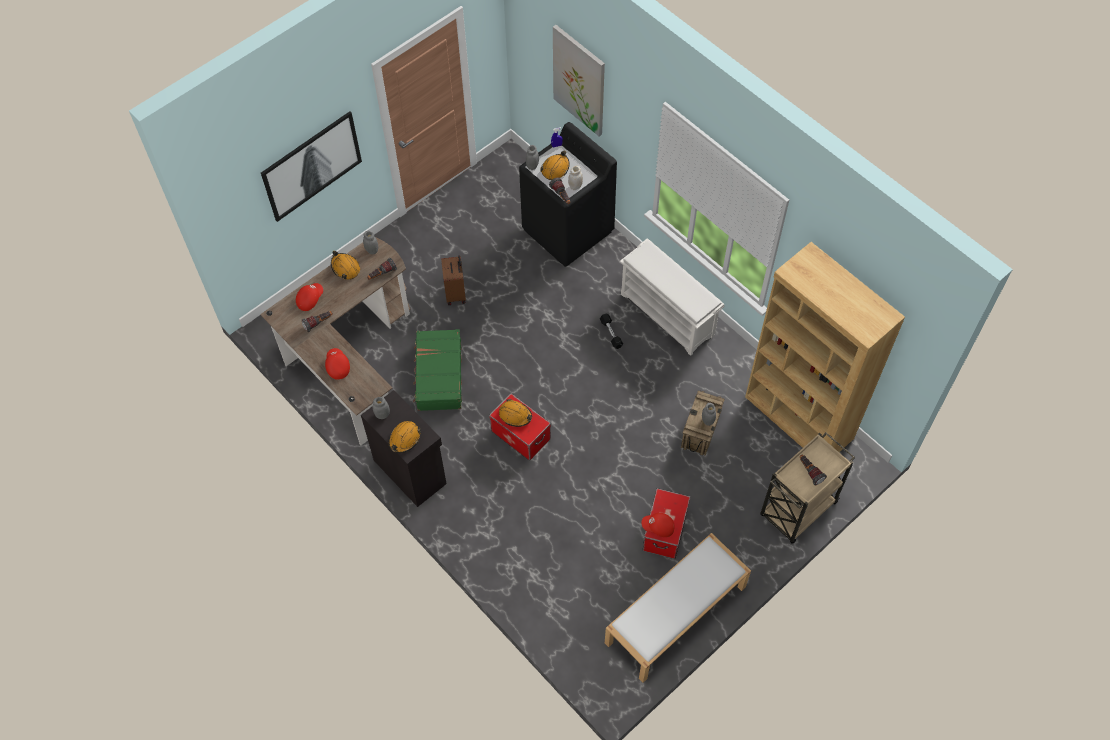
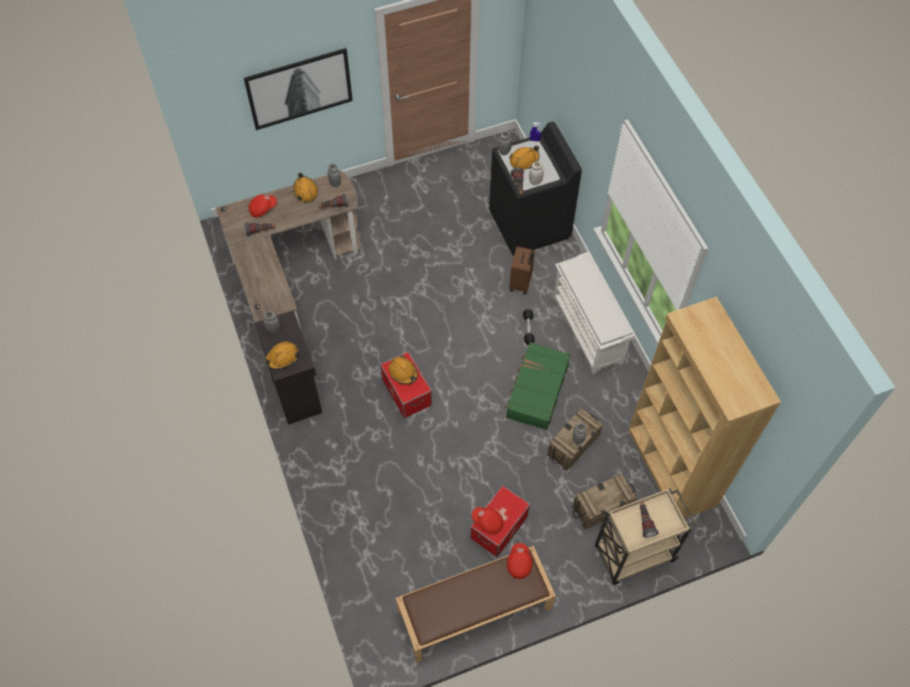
camera: 20 degrees right, 0 degrees up
red cap [325,348,350,380] -> red cap moved to [507,543,532,579]
green suitcase [413,329,462,411] -> green suitcase moved to [505,342,571,430]
brown suitcase [441,255,466,305] -> brown suitcase moved to [509,247,535,295]
picture [553,25,605,136] -> none
white bench [605,533,751,683] -> brown bench [396,546,556,663]
none -> crate [572,474,637,529]

